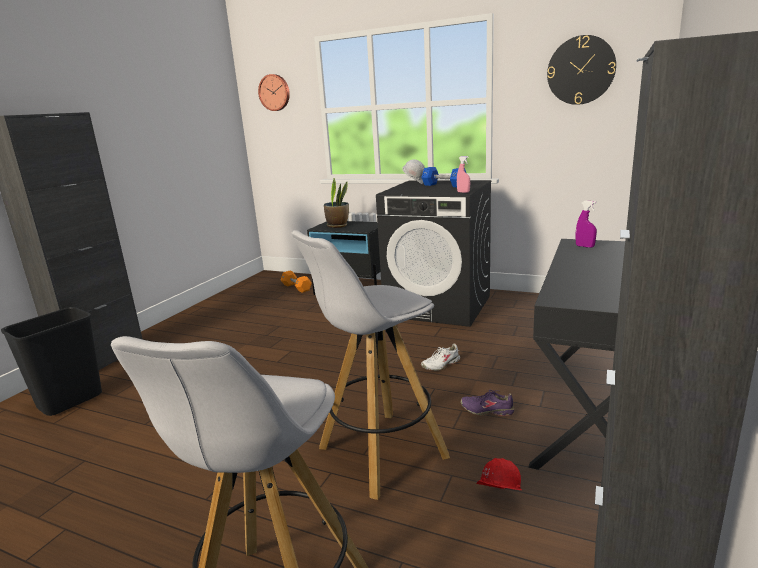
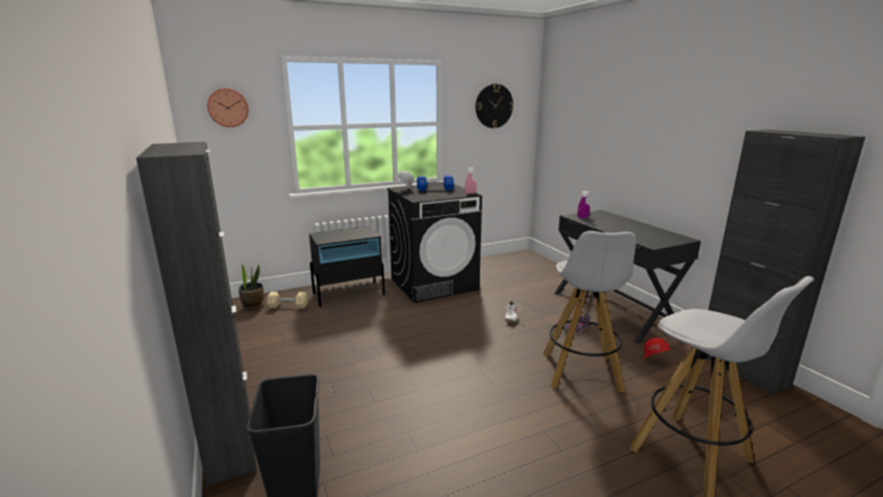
camera: 50 degrees left, 0 degrees up
orange dumbbell [280,271,312,293] -> beige dumbbell [267,292,308,309]
potted plant [324,178,349,228] -> potted plant moved to [238,264,264,310]

